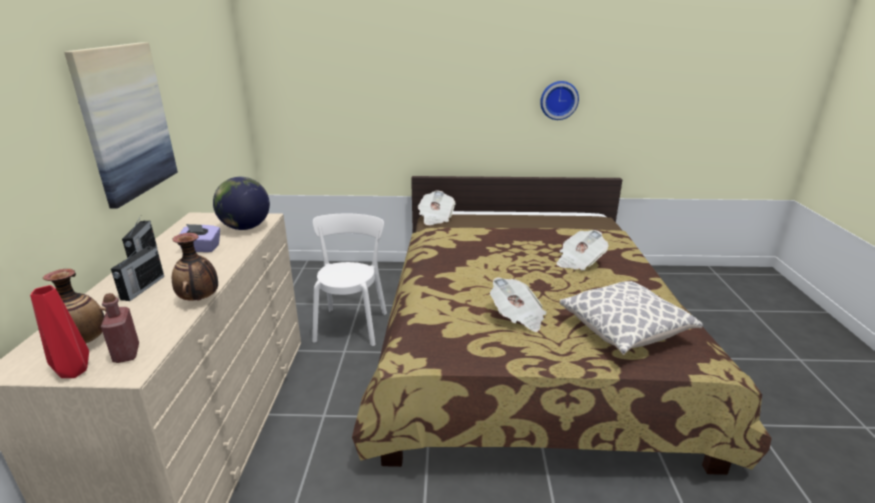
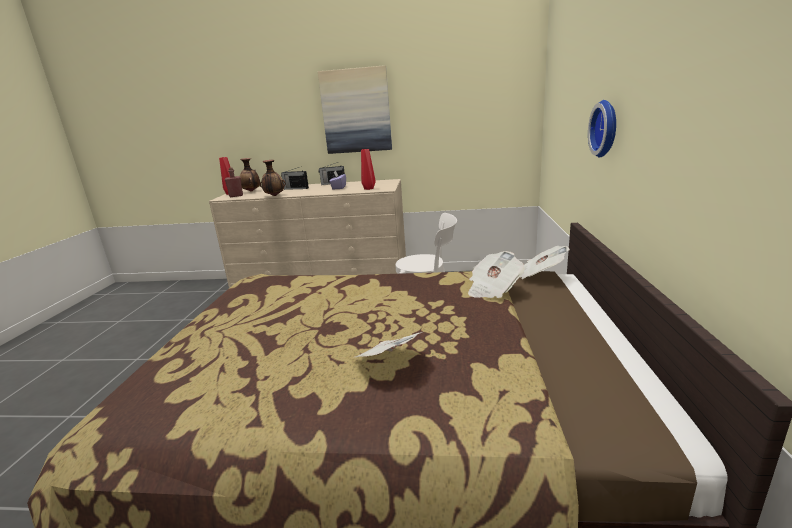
camera: 95 degrees right, 5 degrees down
globe [213,177,270,230] -> red vase [361,149,376,190]
newspaper [490,277,547,332] -> newspaper moved to [468,251,524,298]
wall clock [540,81,579,120] -> wall clock moved to [588,100,616,157]
pillow [560,281,702,355] -> none

